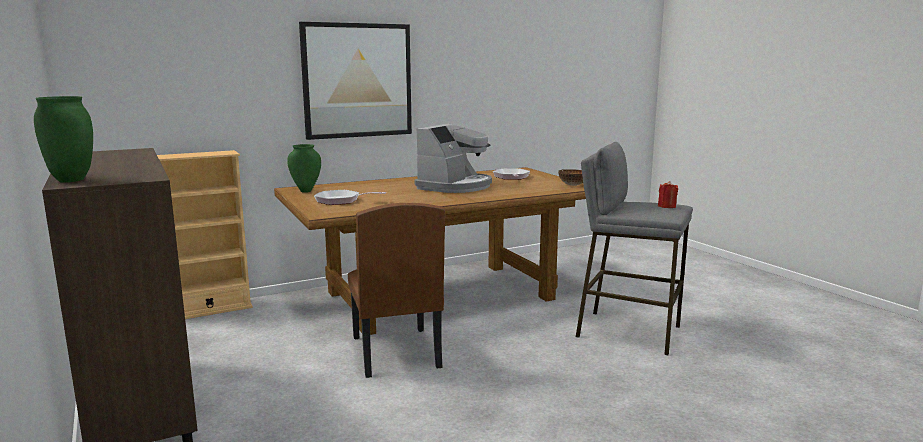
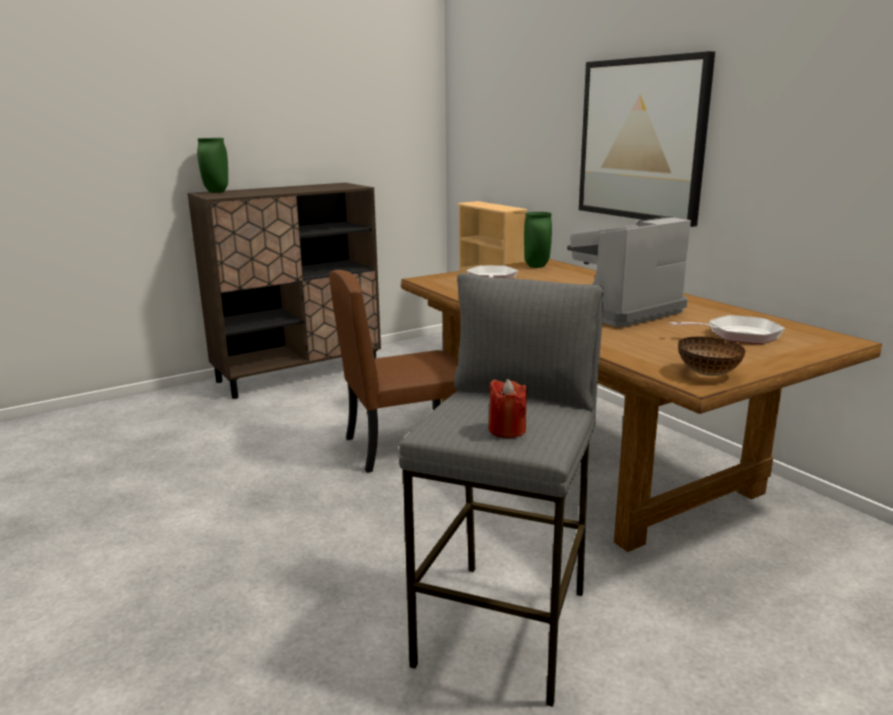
camera: 85 degrees right, 5 degrees up
coffee machine [415,124,492,193] -> coffee machine turned 120 degrees clockwise [567,216,691,327]

